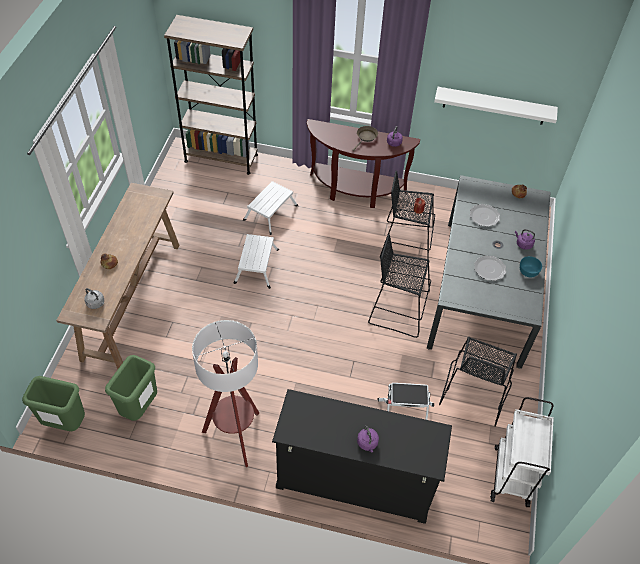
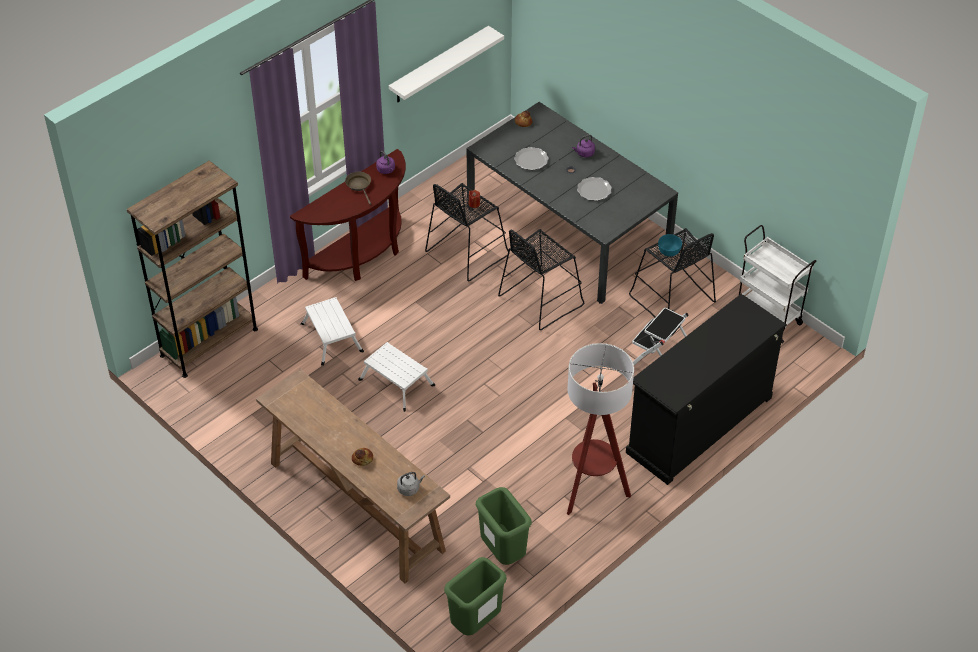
camera: 55 degrees left, 5 degrees down
purple kettle [357,426,379,453] -> none
turquoise bowl [520,256,542,277] -> turquoise bowl moved to [658,234,682,256]

